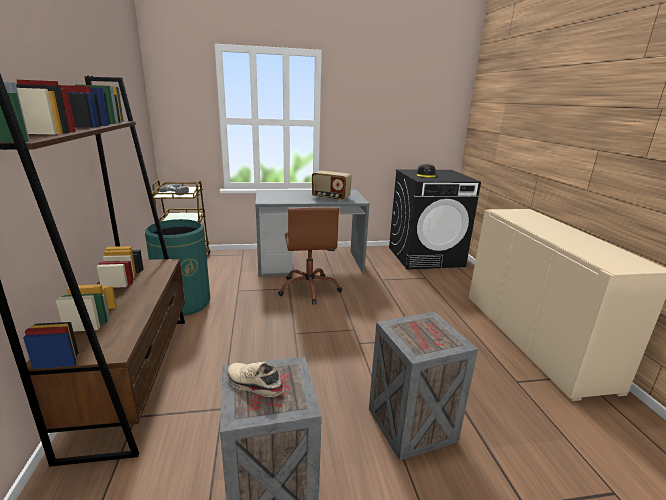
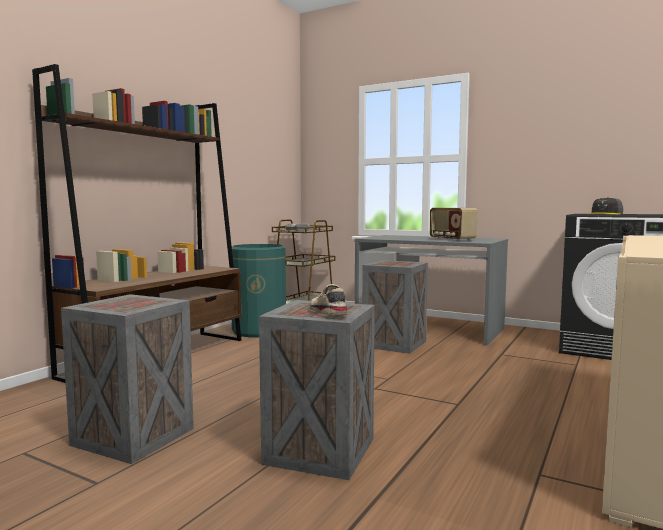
camera: 40 degrees right, 15 degrees down
beige shoe [227,362,284,397] -> beige shoe moved to [309,284,348,315]
brown office chair [278,207,342,305] -> crate [362,260,428,354]

